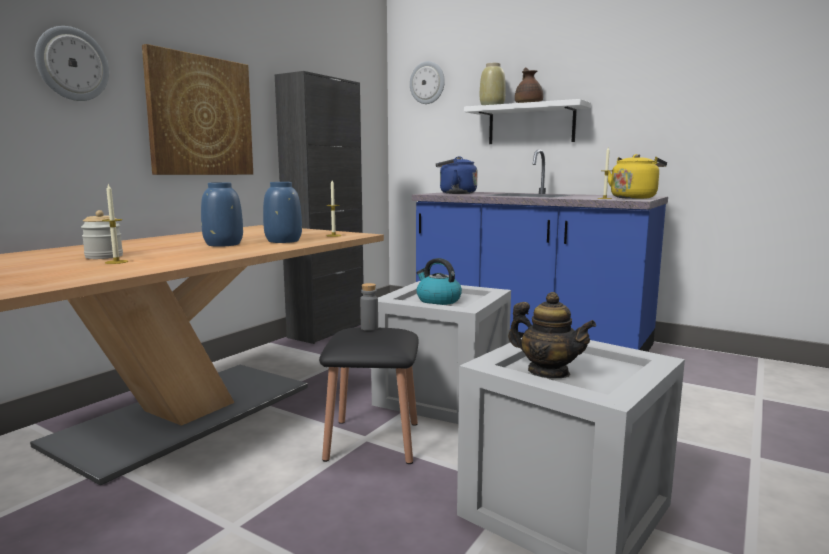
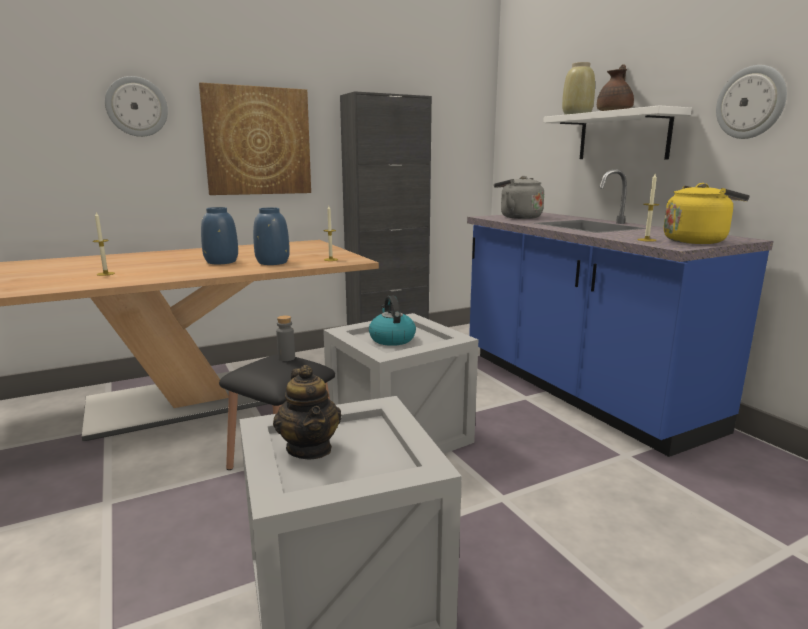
camera: 30 degrees right, 5 degrees up
jar [81,210,123,259] -> none
wall clock [410,61,445,104] -> wall clock moved to [716,65,787,139]
blue kettle [436,156,477,194] -> grey kettle [494,176,544,219]

